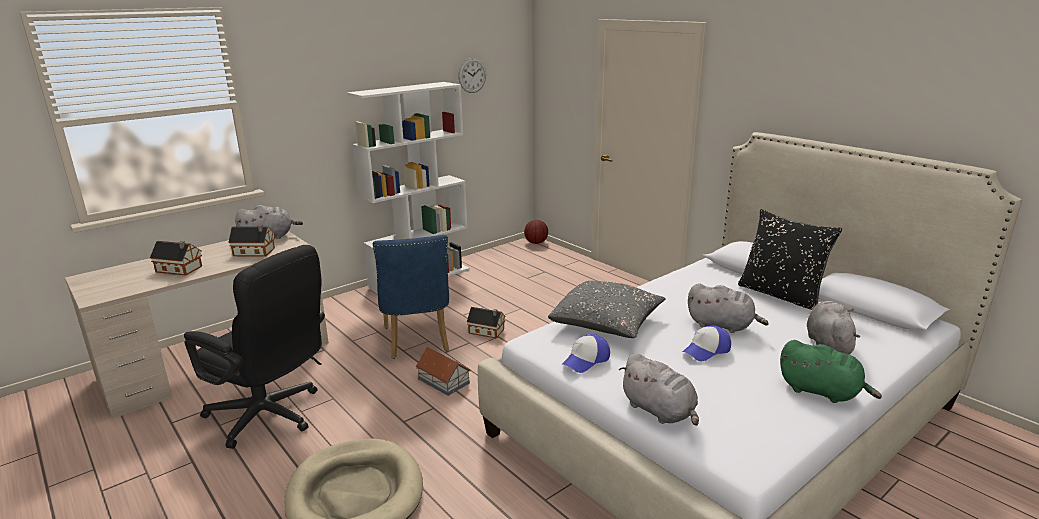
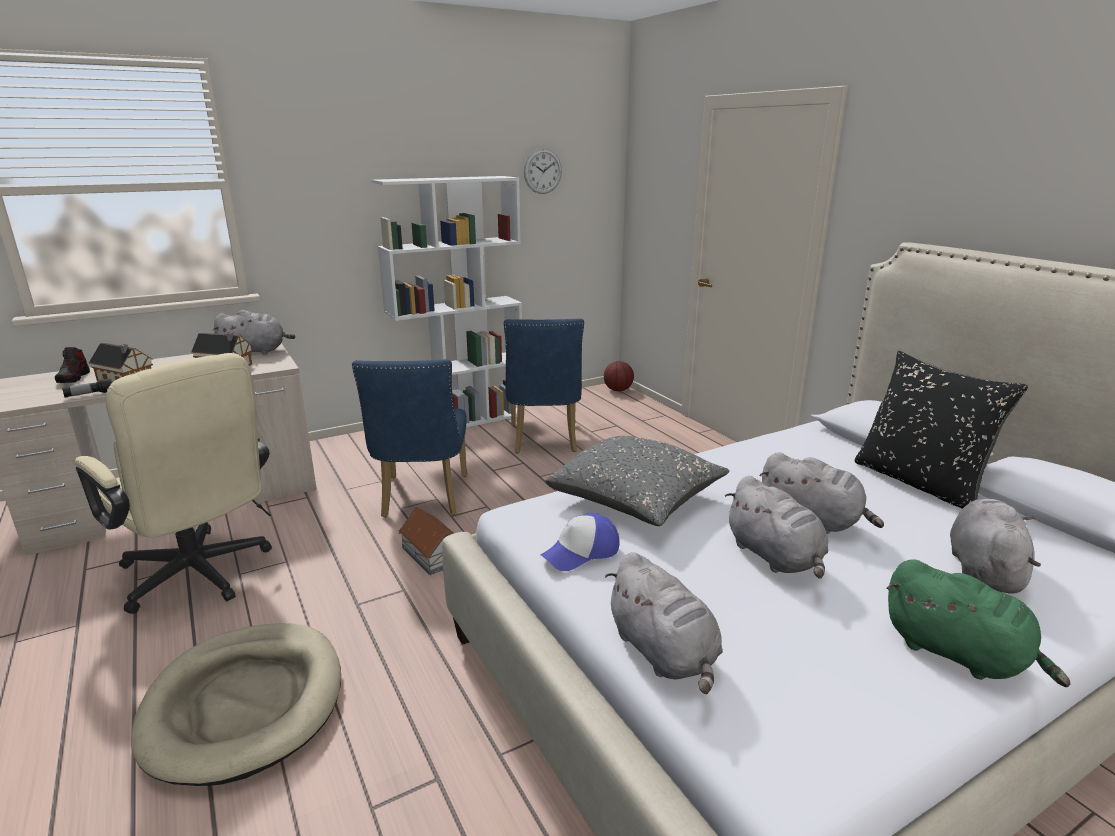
camera: 10 degrees right, 0 degrees up
black office chair [184,245,325,449] -> beige office chair [75,353,272,614]
toy house [467,307,506,339] -> none
cap [682,325,731,361] -> grey plush toy [725,476,828,579]
none -> shoe [55,347,90,383]
none -> flashlight [62,378,112,398]
none -> blue chair [504,319,584,454]

